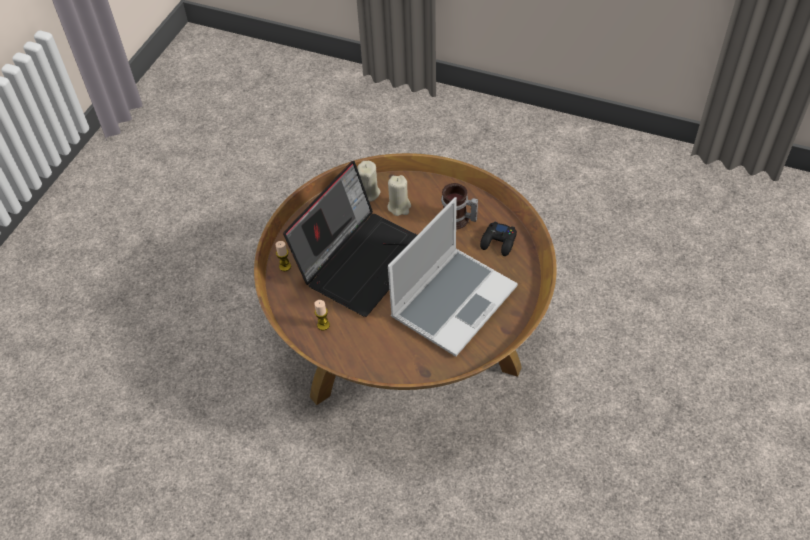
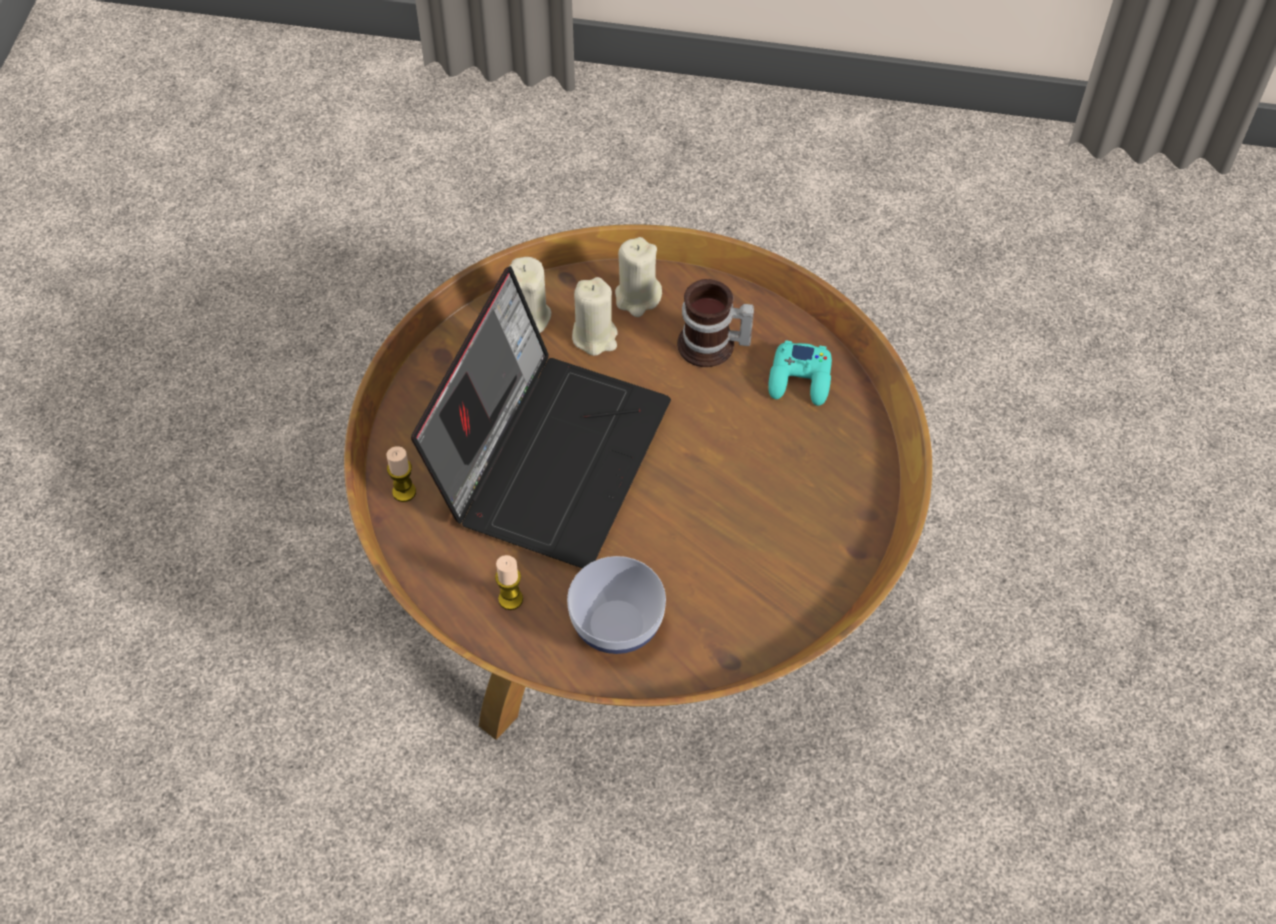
camera: 15 degrees left, 5 degrees up
laptop [388,197,518,357] -> none
black game controller [480,221,517,256] -> turquoise game controller [768,340,832,406]
none -> bowl [567,556,666,654]
none -> beige candle [615,237,662,317]

